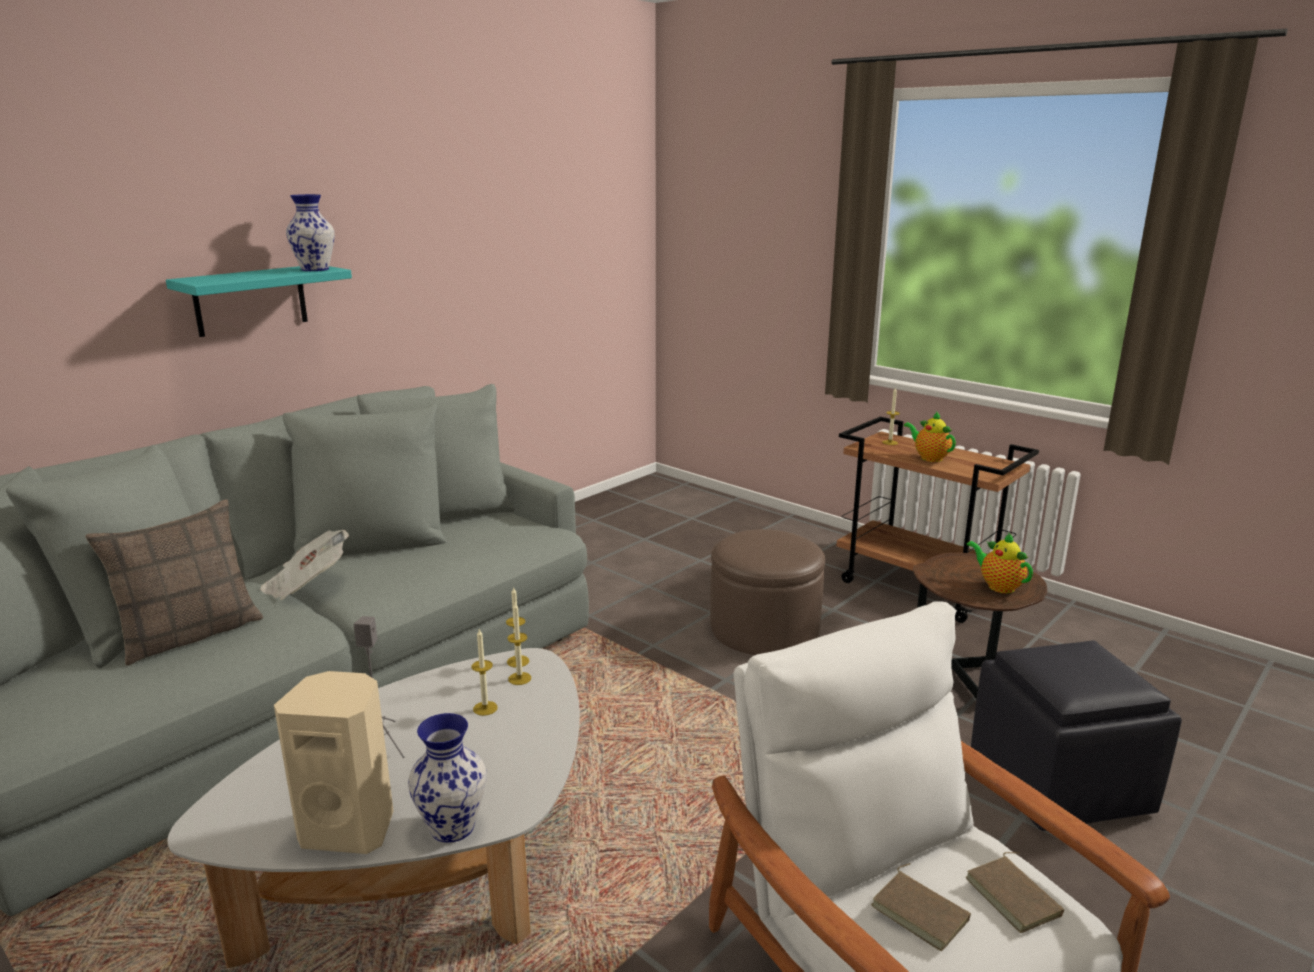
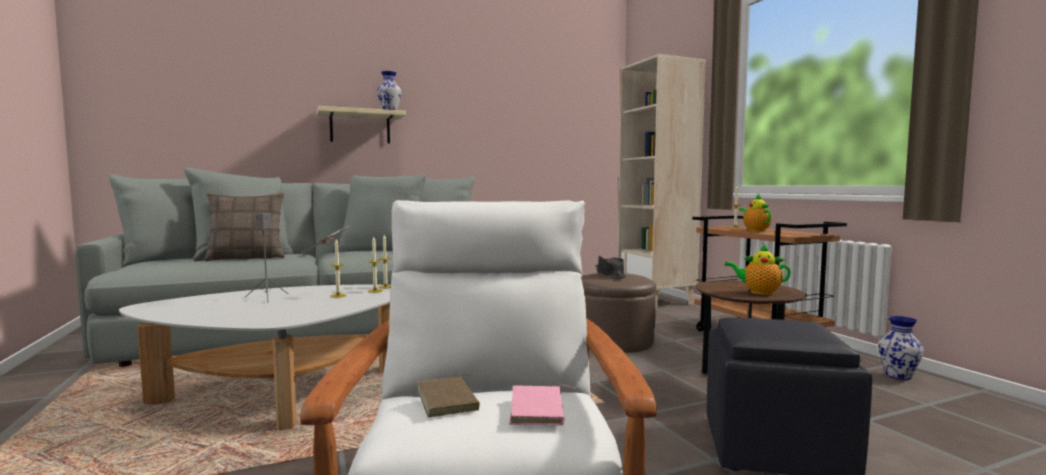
camera: 25 degrees right, 15 degrees down
turquoise shelf [166,266,352,337] -> beige shelf [317,106,406,143]
beige speaker [274,671,394,854] -> none
vase [408,713,487,843] -> vase moved to [878,316,924,380]
brown book [966,852,1064,933] -> pink book [509,385,576,426]
teapot [967,532,1033,593] -> teapot turned 60 degrees counterclockwise [725,244,791,295]
none -> black hat [596,256,626,279]
none -> beige bookcase [618,54,706,308]

